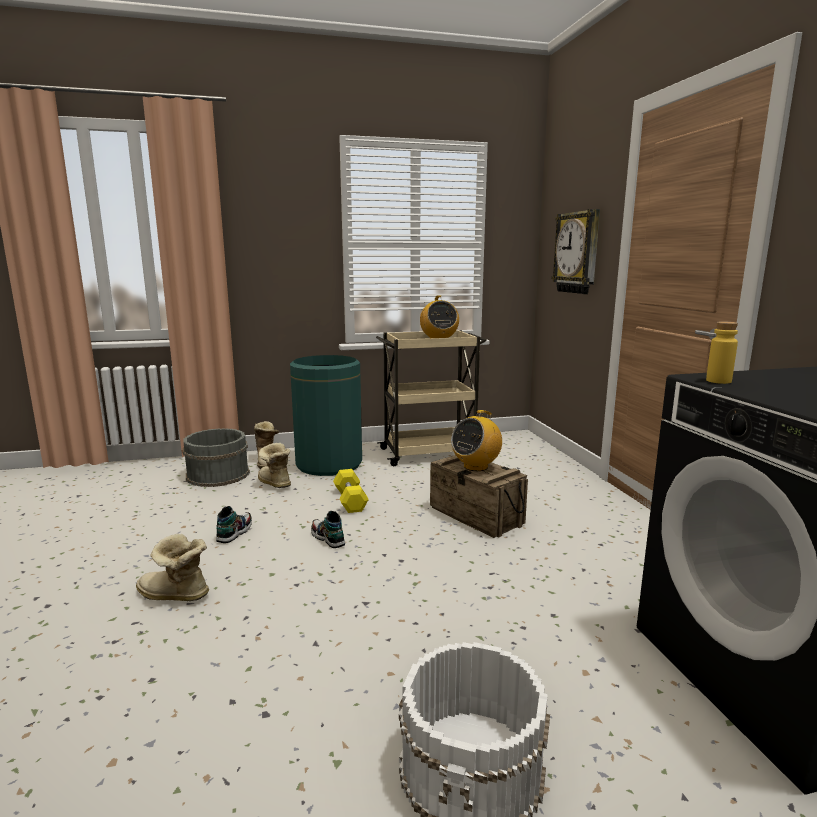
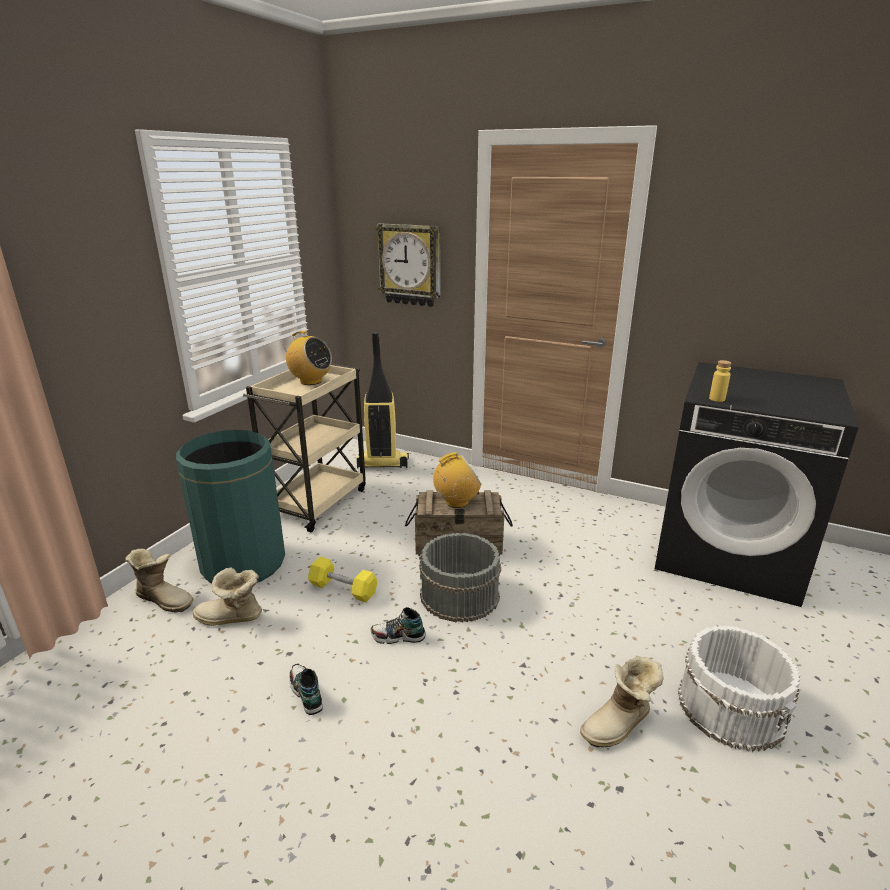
camera: 50 degrees left, 10 degrees up
boot [136,534,209,601] -> boot moved to [580,656,664,747]
grey bucket [183,428,250,487] -> grey bucket moved to [419,533,501,623]
radio [451,410,502,471] -> radio turned 105 degrees counterclockwise [433,452,482,508]
none -> vacuum cleaner [357,330,409,469]

